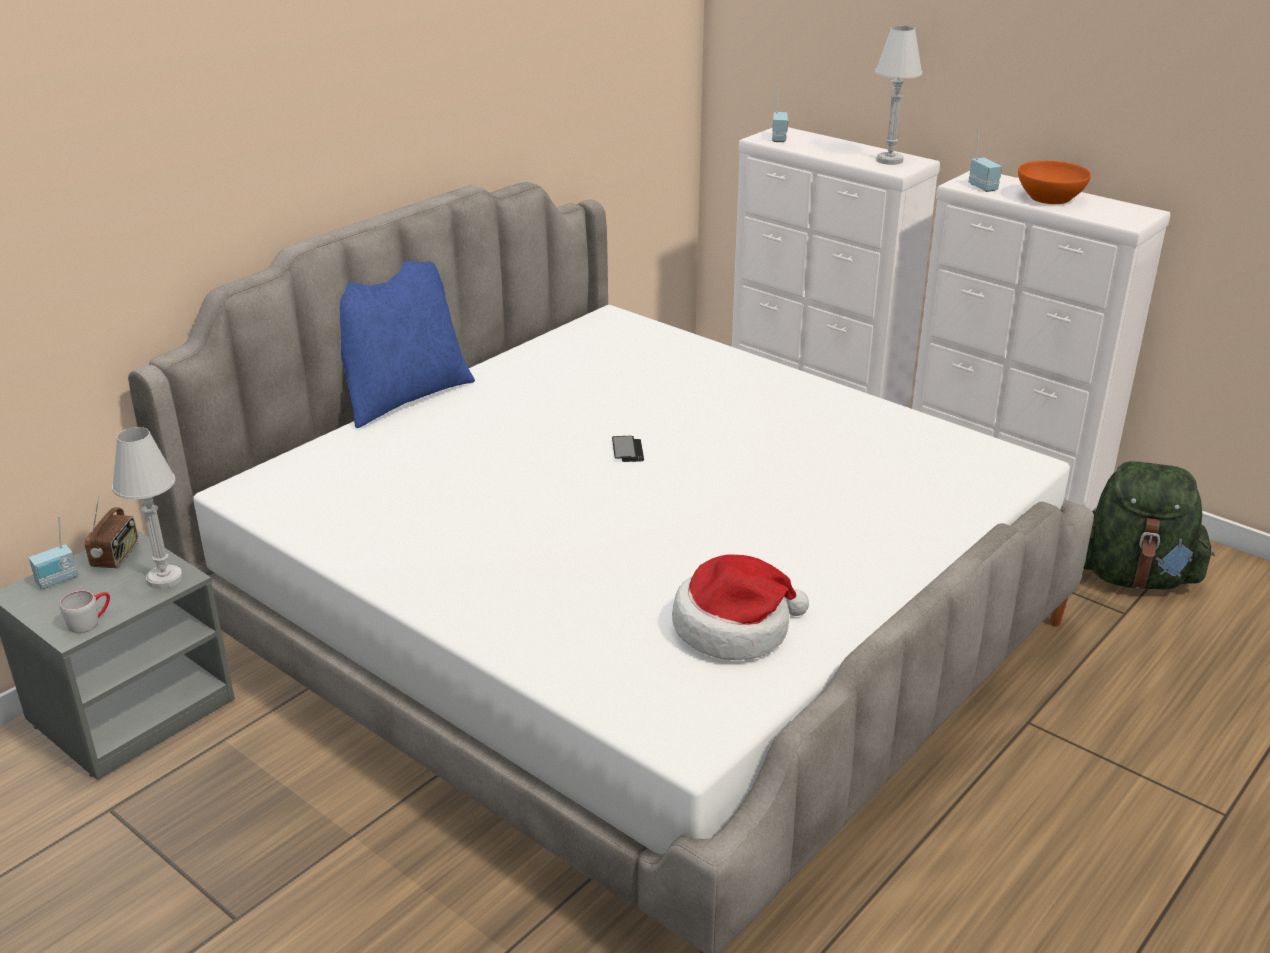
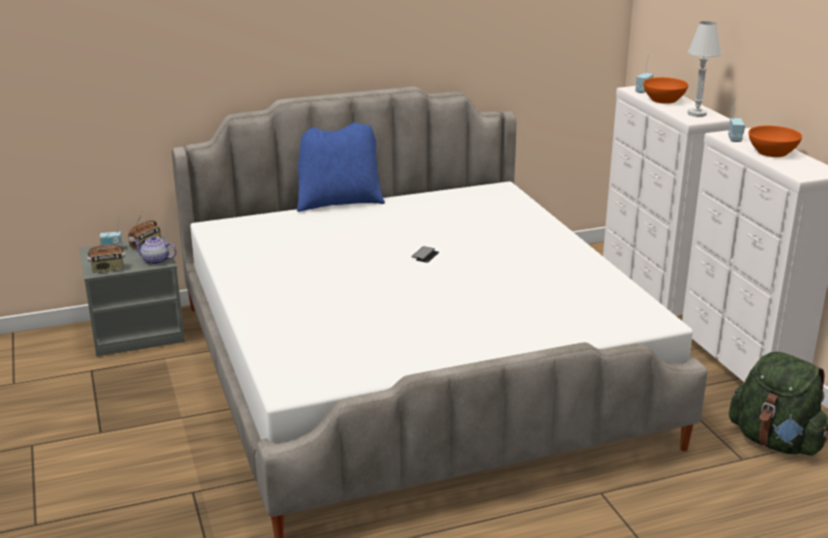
camera: 30 degrees right, 5 degrees down
grey mug [60,591,110,633] -> radio [88,233,125,273]
white table lamp [112,427,183,589] -> teapot [133,236,177,265]
hat [672,554,809,660] -> none
none -> orange bowl [643,77,688,104]

